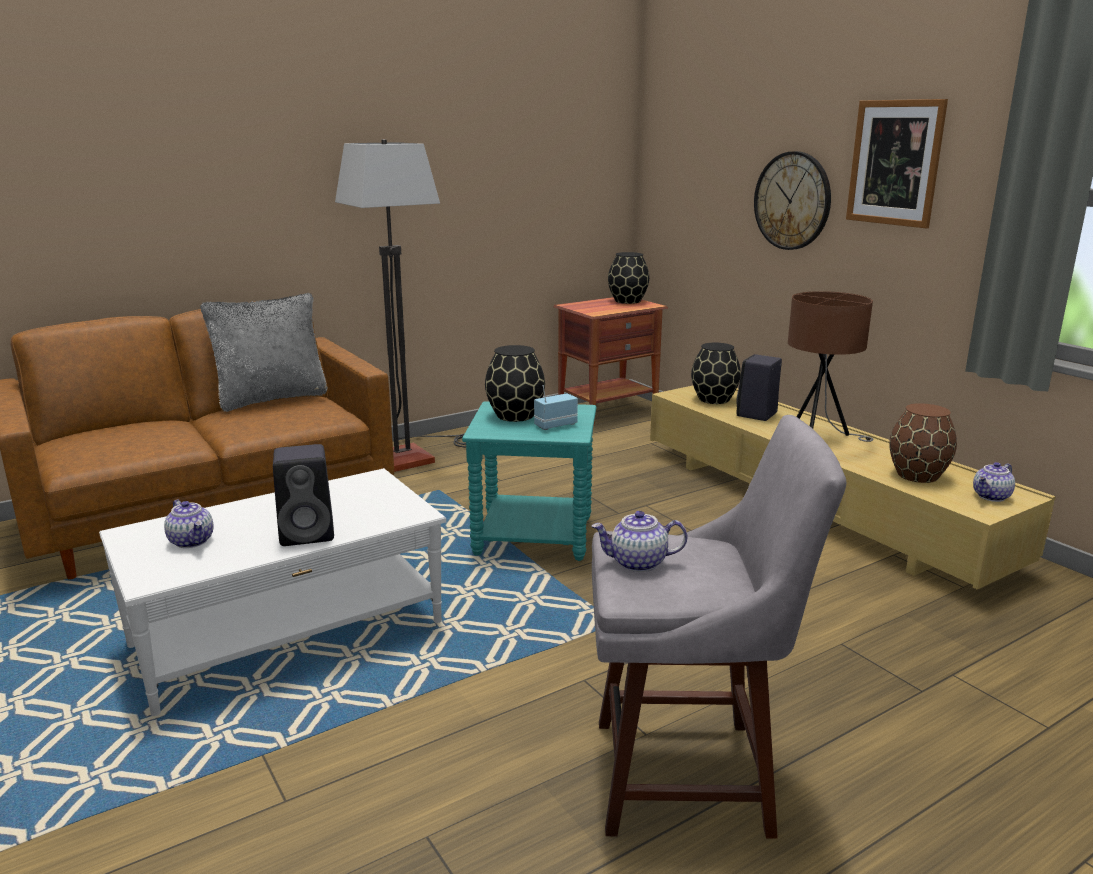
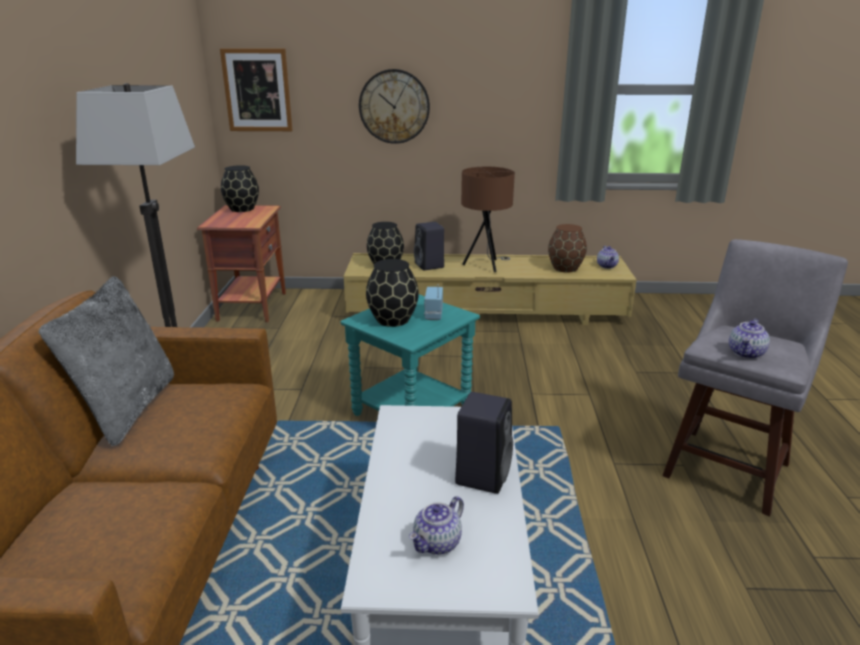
camera: 55 degrees left, 5 degrees up
teapot [164,500,214,548] -> teapot turned 135 degrees clockwise [409,496,464,555]
picture [846,99,948,229] -> picture moved to [220,48,292,131]

